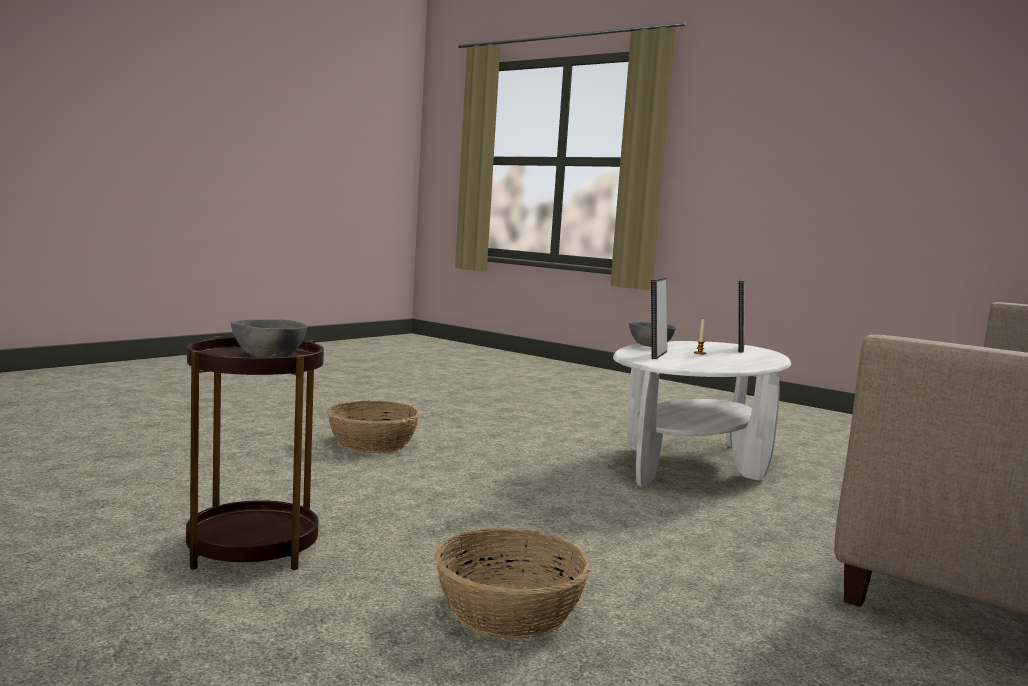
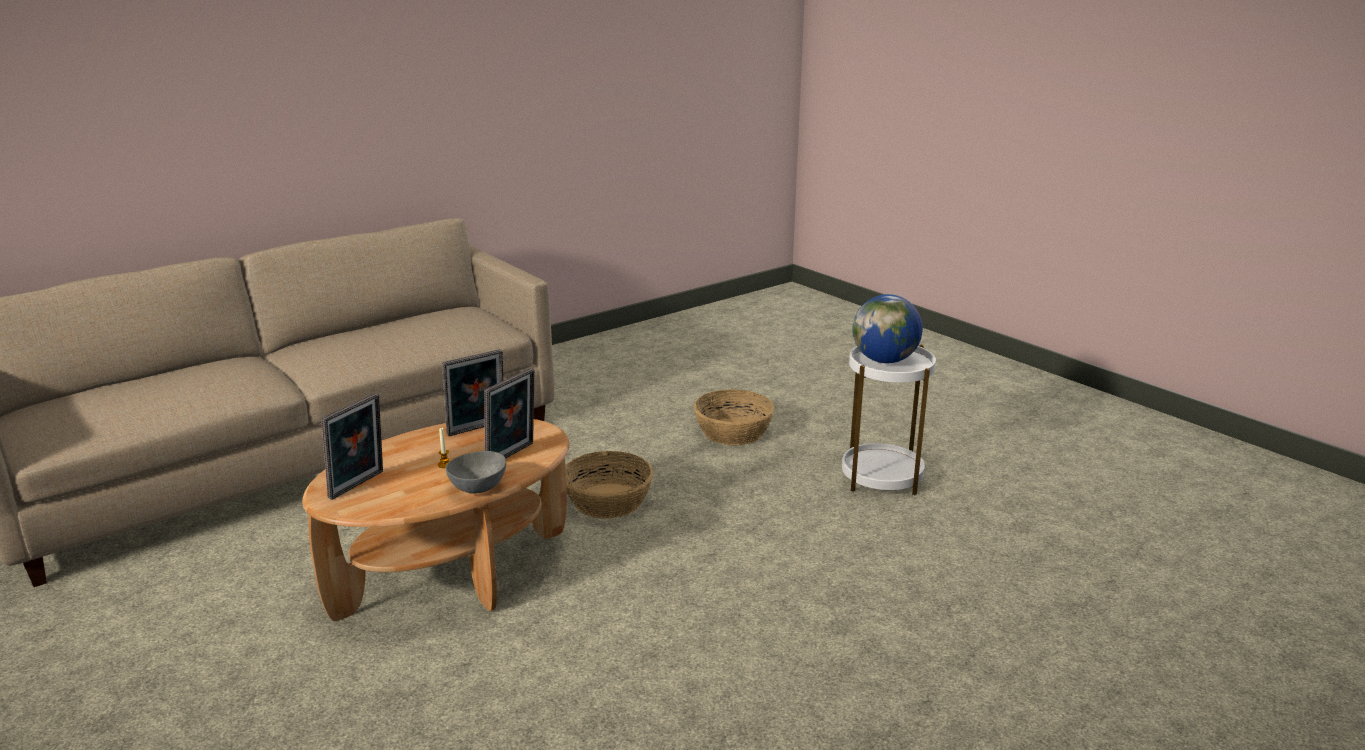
camera: 165 degrees left, 15 degrees up
brown side table [186,336,324,570] -> white side table [842,345,936,495]
grey bowl [231,320,307,358] -> globe [852,294,923,363]
basket [327,400,420,453] -> basket moved to [565,451,653,519]
white coffee table [613,341,791,487] -> brown coffee table [302,419,569,621]
none -> picture frame [442,349,503,436]

